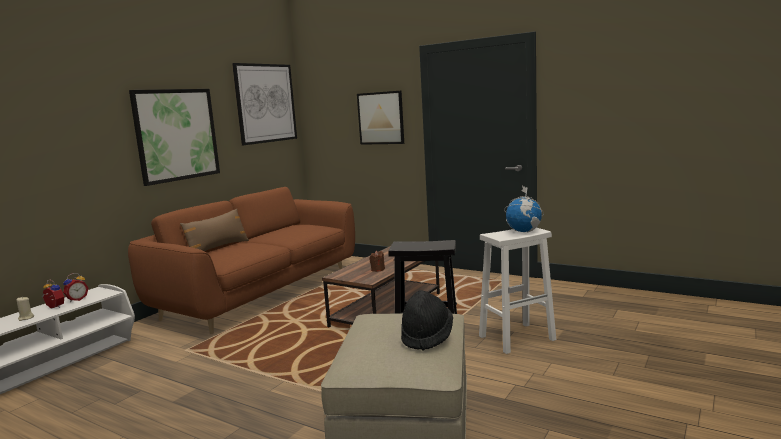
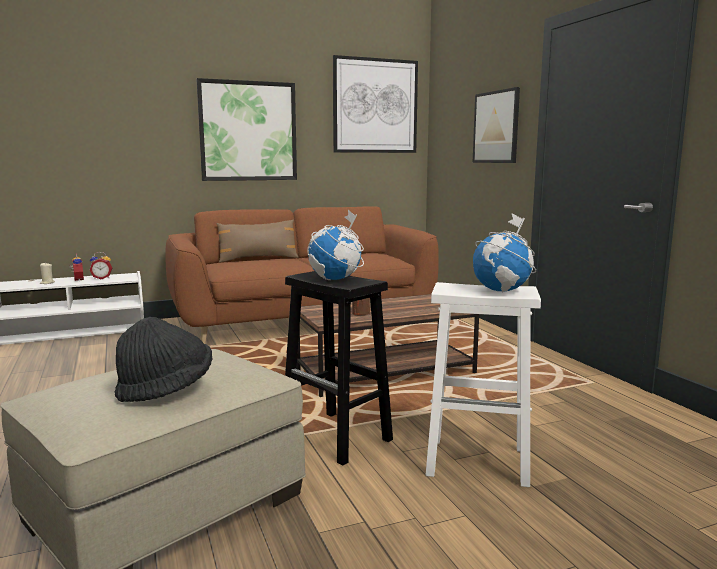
camera: 35 degrees right, 0 degrees up
none -> globe [307,210,364,280]

